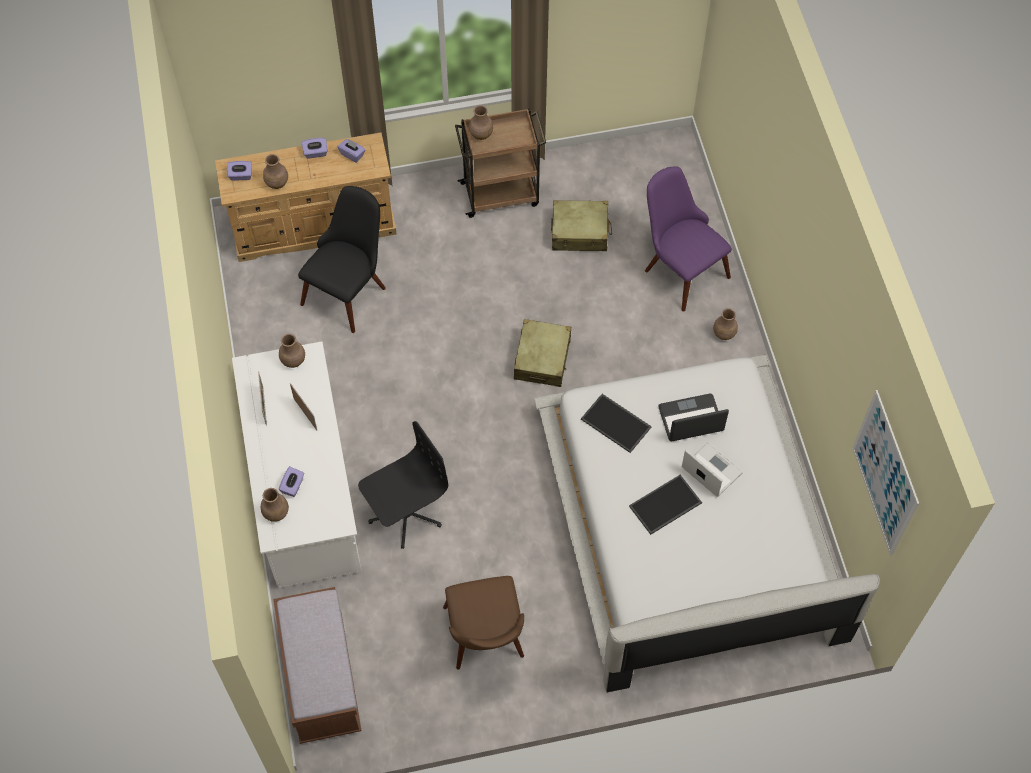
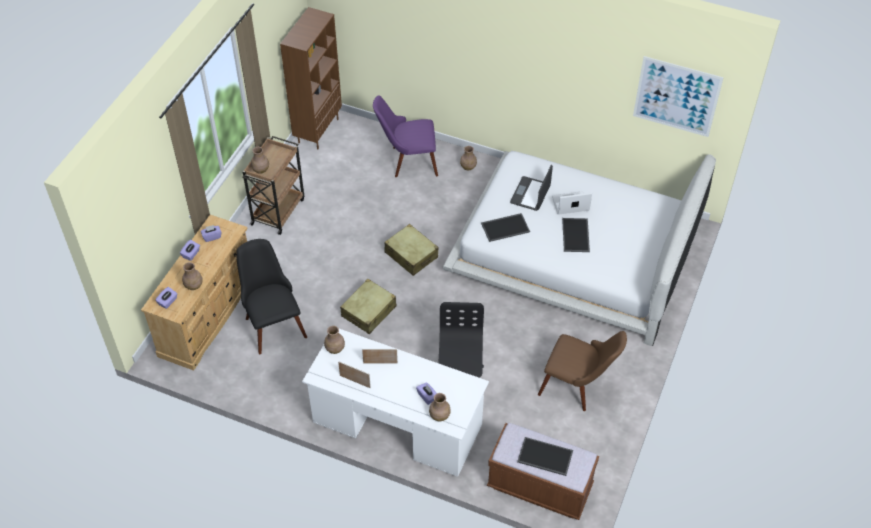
camera: 55 degrees left, 10 degrees down
beige suitcase [551,200,612,251] -> beige suitcase moved to [340,279,396,334]
none -> brown bookcase [280,7,342,149]
none -> tray [517,437,573,476]

